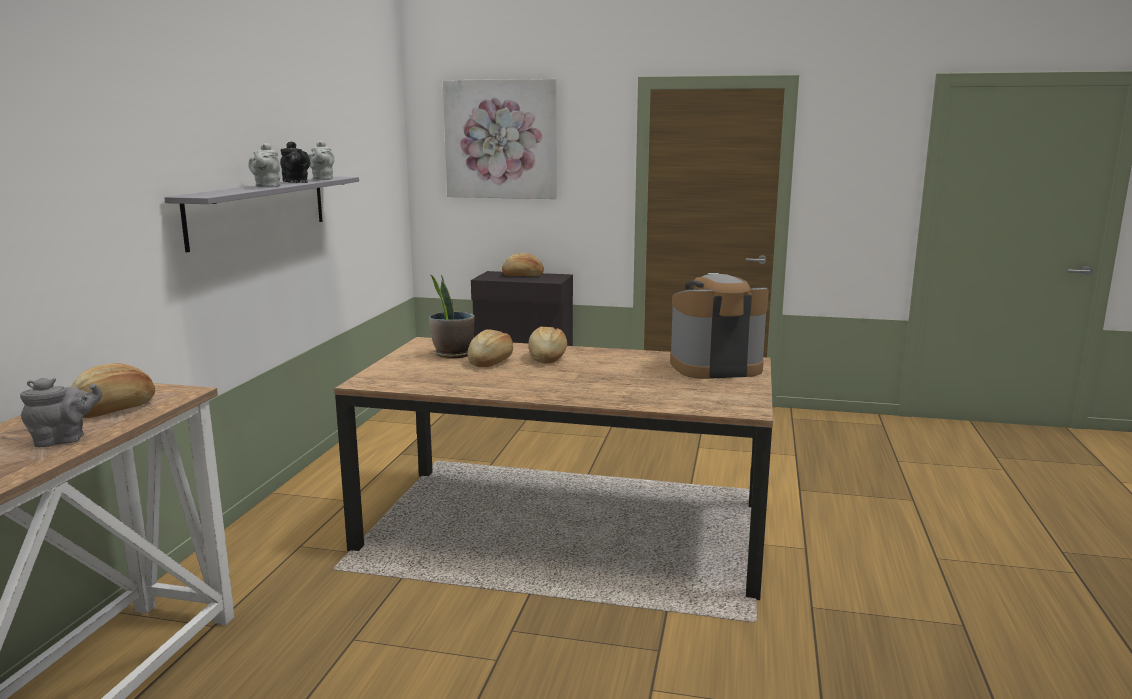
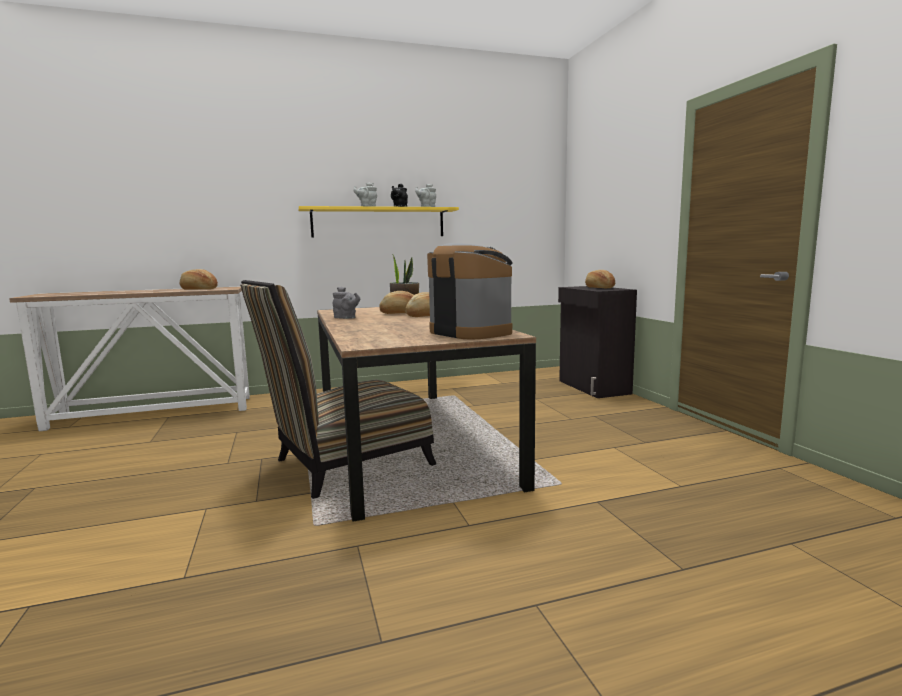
camera: 60 degrees right, 5 degrees down
grey teapot [20,378,102,447] -> grey teapot moved to [333,287,360,319]
grey shelf [164,177,359,252] -> yellow shelf [298,206,459,237]
picture [443,79,557,199] -> none
none -> chair [240,280,436,499]

